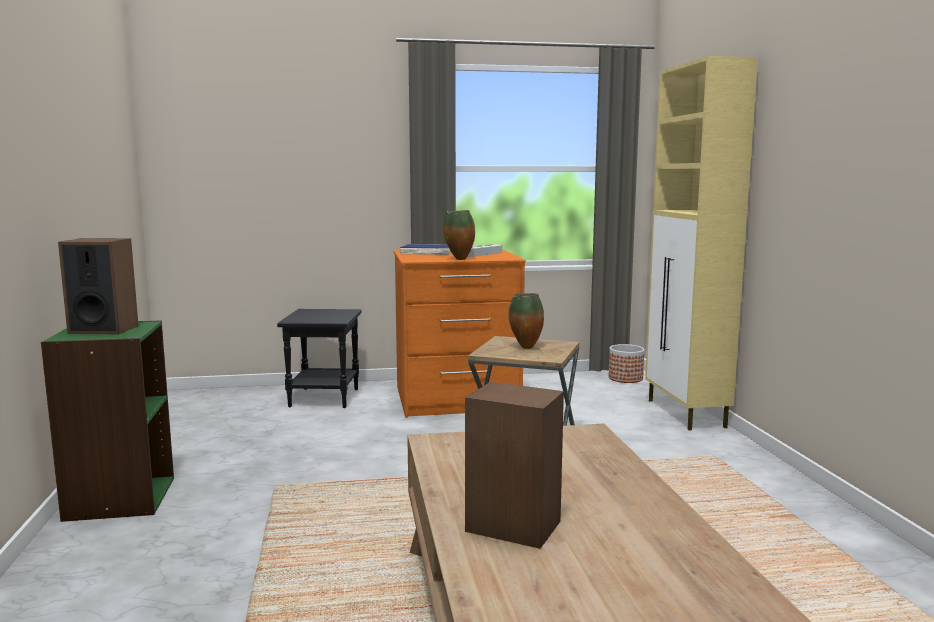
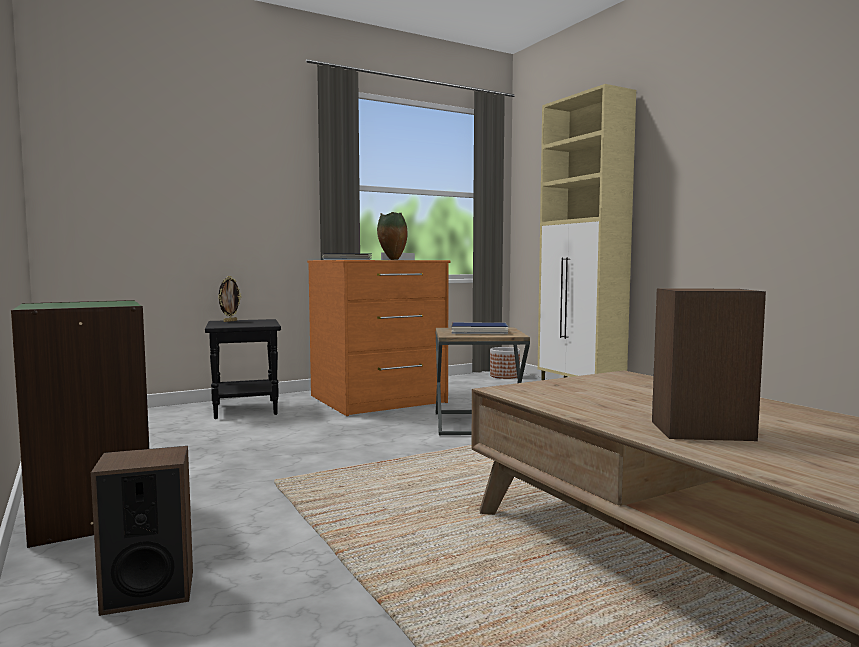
camera: 20 degrees left, 5 degrees down
speaker [58,238,139,334] -> speaker moved to [91,446,193,616]
vase [508,293,544,349] -> blue book [451,322,508,334]
none -> picture frame [218,276,241,322]

